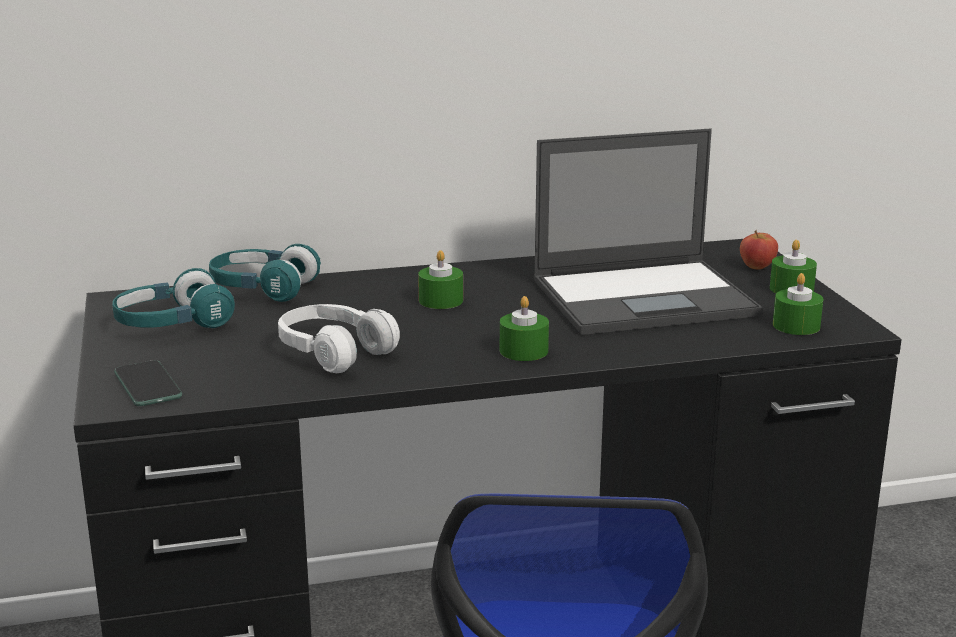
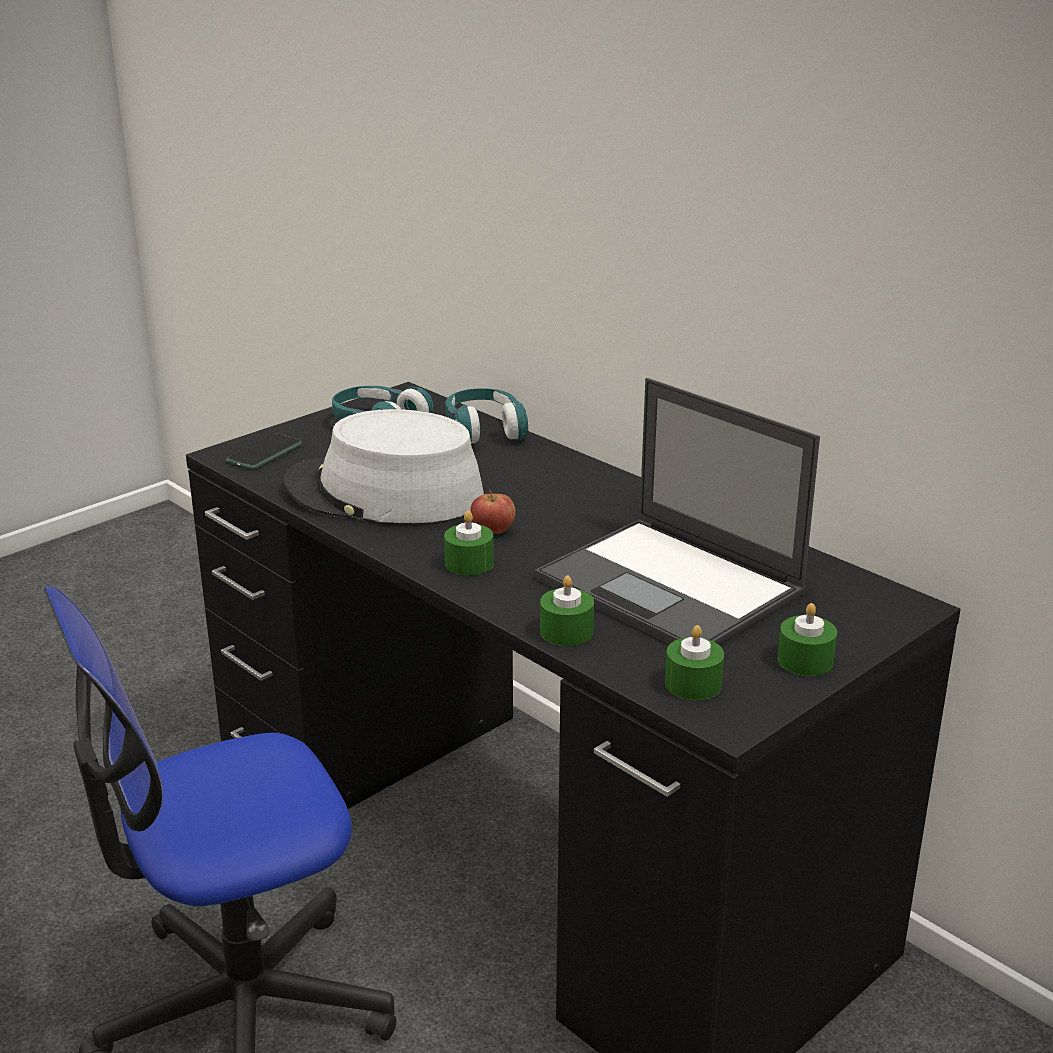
camera: 60 degrees right, 5 degrees up
white headphones [278,304,400,373] -> grey hat [284,409,484,523]
green candle [418,250,463,309] -> green candle moved to [540,575,594,646]
apple [740,230,778,269] -> apple moved to [471,489,516,534]

